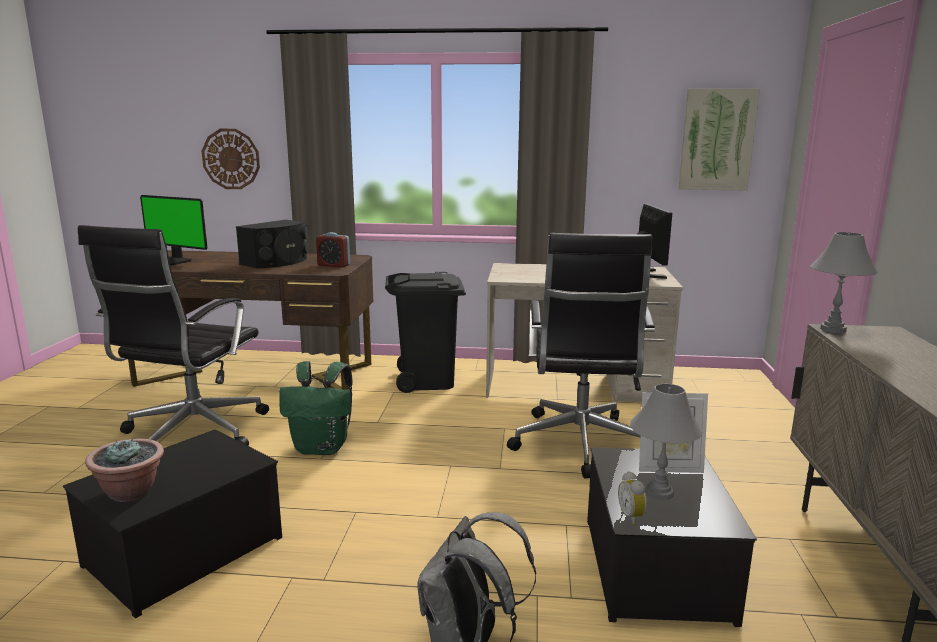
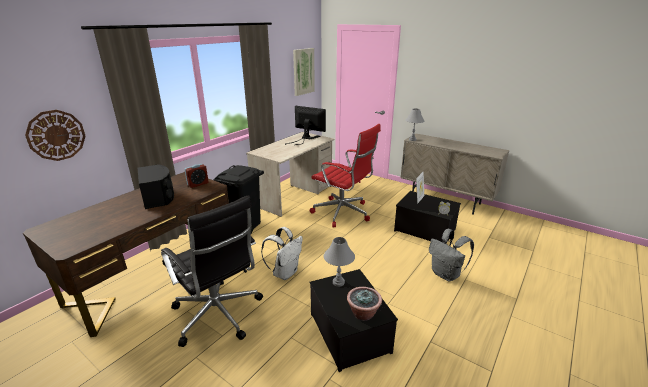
camera: 60 degrees left, 10 degrees up
monitor [140,195,207,266] -> none
green backpack [279,361,353,455] -> white backpack [261,227,303,280]
black office chair [507,233,655,479] -> red office chair [310,124,381,227]
grey table lamp [630,384,703,501] -> grey table lamp moved to [324,237,355,287]

